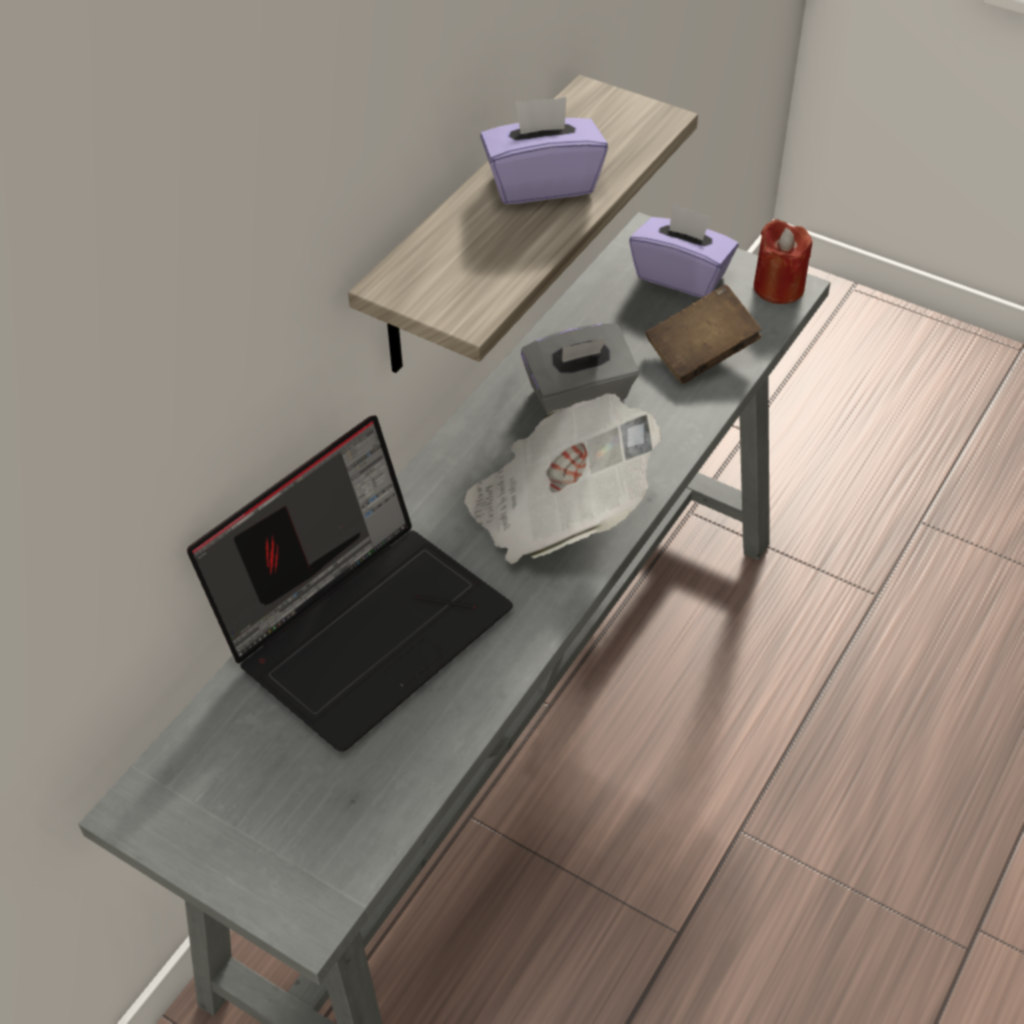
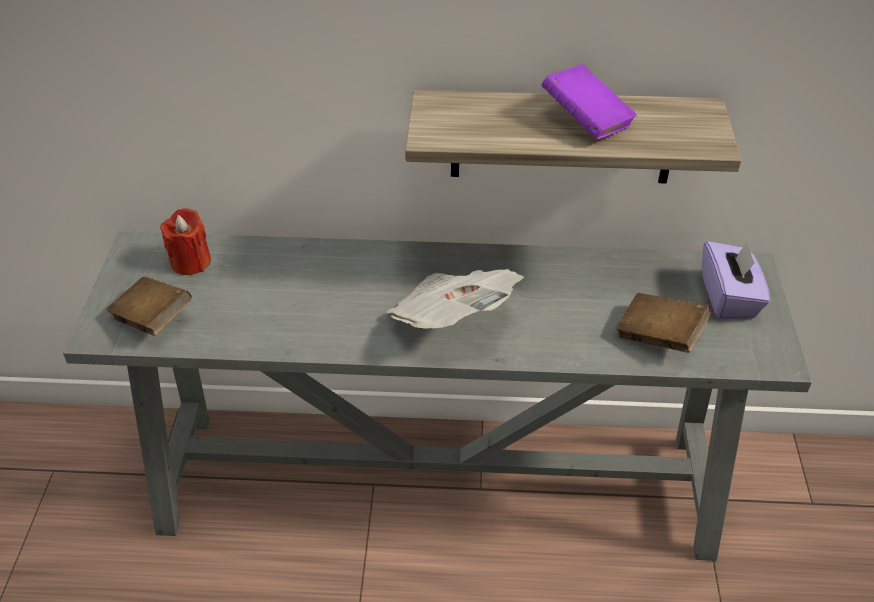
camera: 60 degrees right, 5 degrees down
laptop [187,415,513,752] -> none
purple tissue box [480,97,608,204] -> purple book [542,64,637,140]
grey tissue box [521,323,639,415] -> none
red candle [754,219,812,304] -> red candle moved to [160,208,211,275]
none -> brown book [106,277,192,336]

